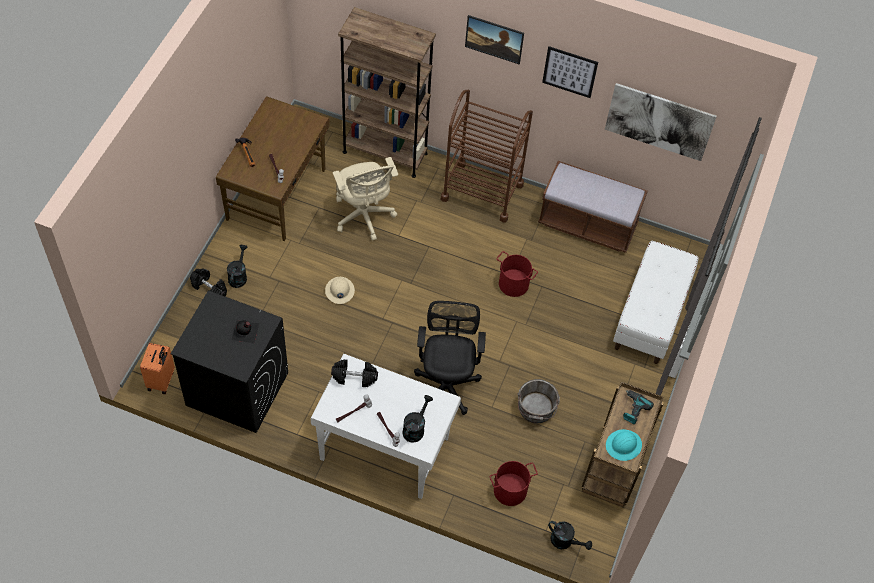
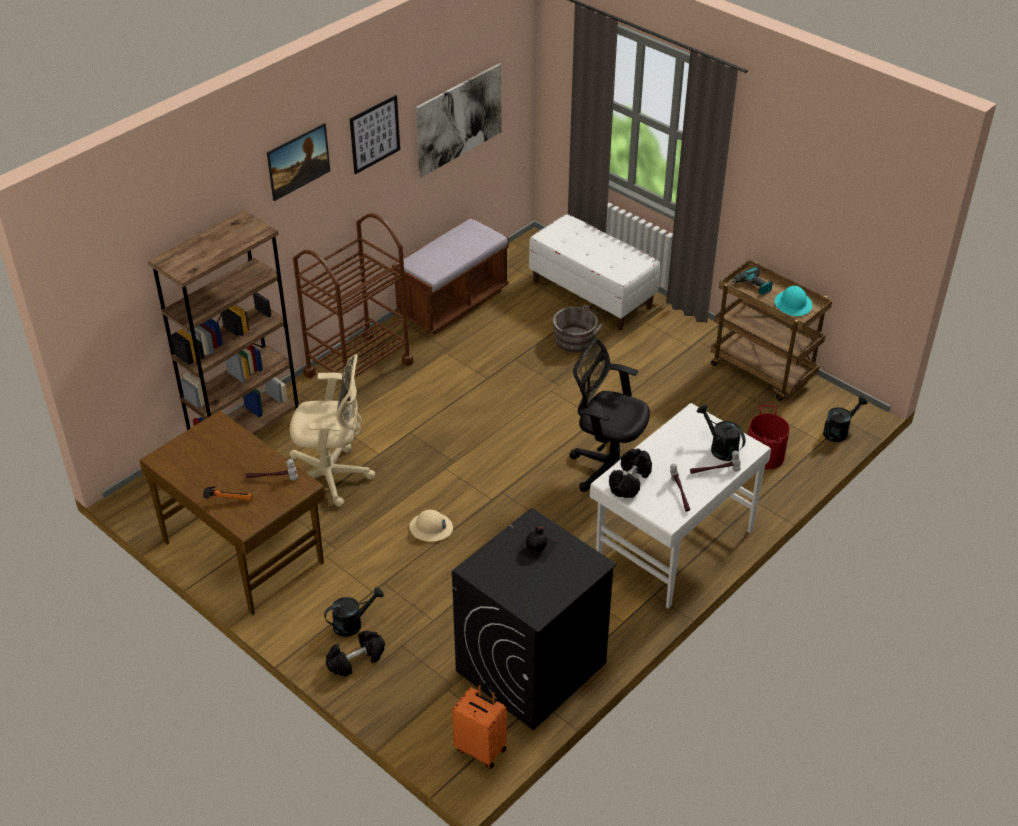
camera: 65 degrees left, 15 degrees down
black watering can [227,245,247,288] -> black watering can turned 120 degrees clockwise [324,587,384,637]
red bucket [497,251,538,297] -> none
grey bucket [518,379,560,423] -> grey bucket moved to [553,304,603,352]

